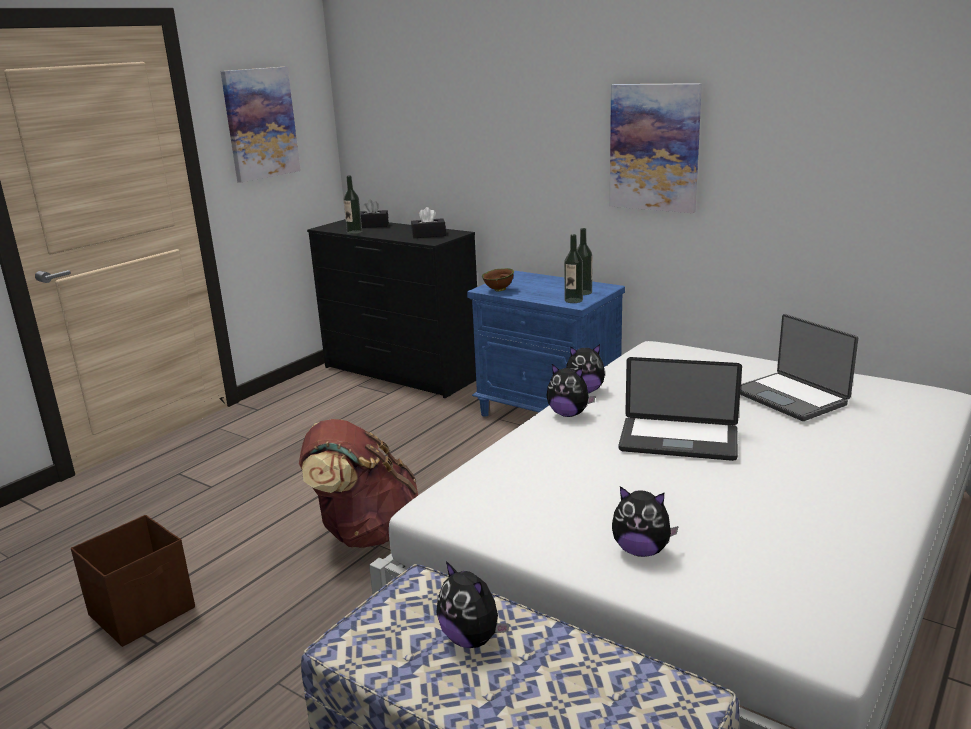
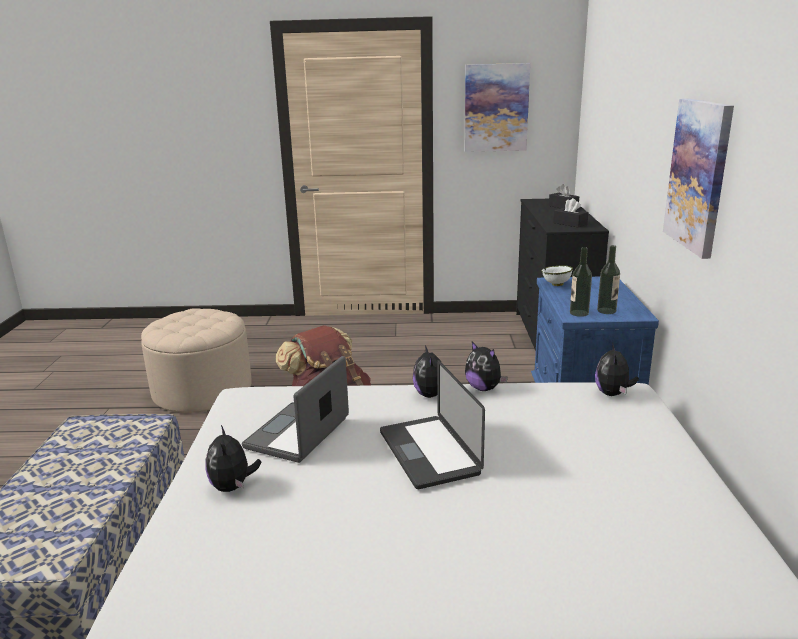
camera: 55 degrees right, 0 degrees up
brown storage box [71,515,195,647] -> beige ottoman [141,308,252,413]
bottle [344,175,362,234] -> none
plush toy [436,561,509,648] -> plush toy moved to [595,343,639,396]
brown bowl [482,268,514,291] -> white bowl [541,265,573,286]
laptop [740,314,858,421] -> laptop moved to [242,356,349,463]

